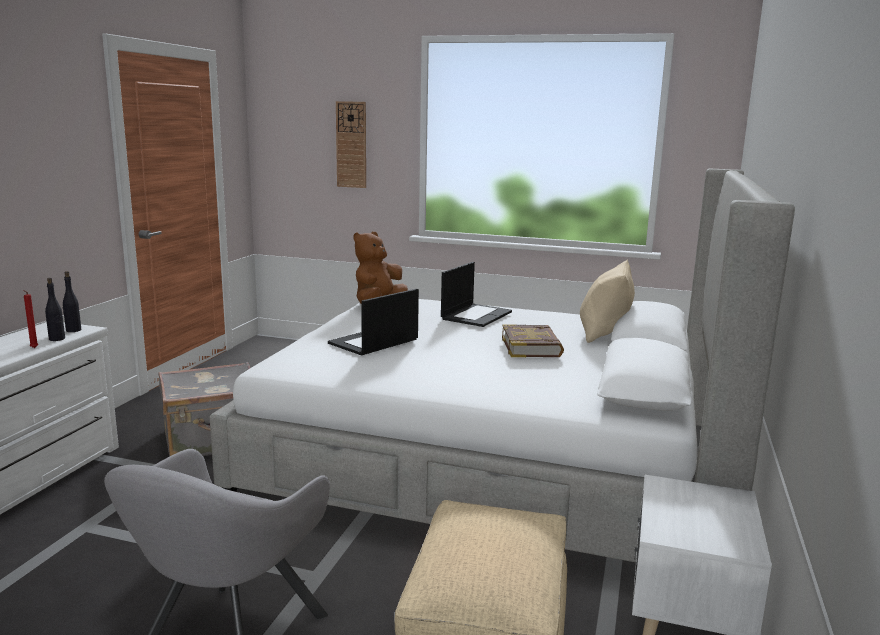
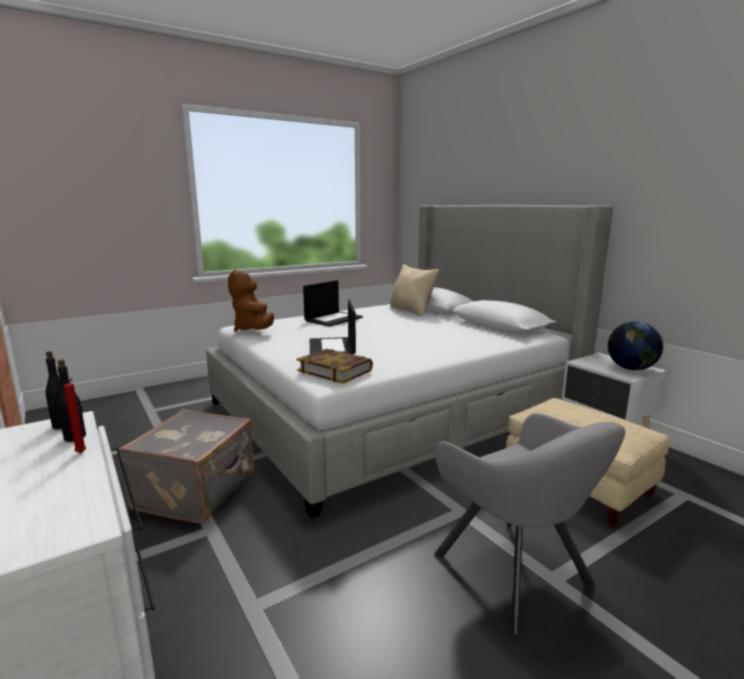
camera: 50 degrees left, 0 degrees up
wall clock [336,101,366,188] -> none
laptop [441,262,512,327] -> laptop turned 60 degrees clockwise [303,280,363,326]
book [502,324,564,357] -> book moved to [297,349,373,384]
none -> globe [608,322,663,370]

